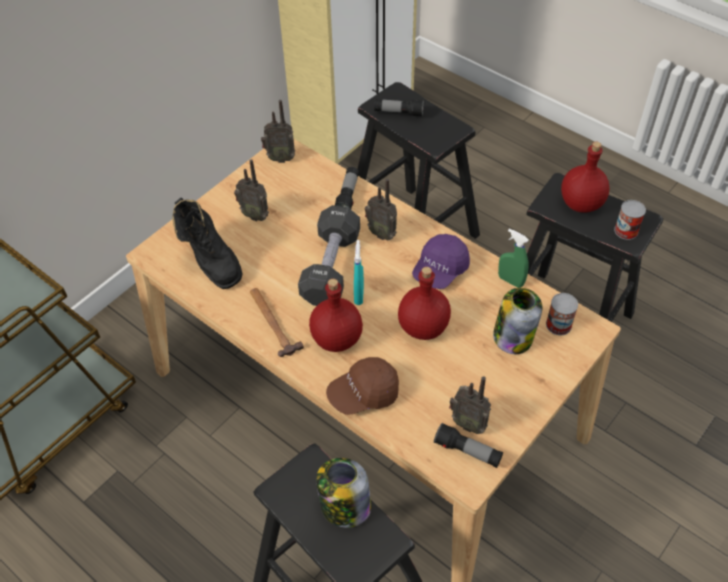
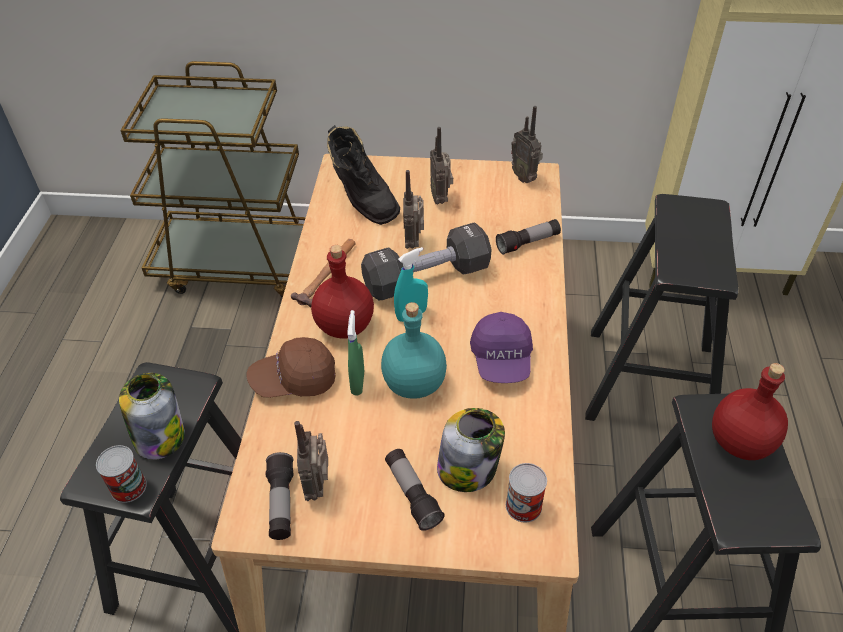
camera: 55 degrees right, 5 degrees down
black boot [172,198,243,289] -> black boot turned 60 degrees counterclockwise [327,125,400,225]
brown cap [326,357,399,415] -> brown cap turned 45 degrees counterclockwise [246,337,336,398]
radio [365,179,397,241] -> radio moved to [403,170,424,249]
flashlight [374,99,424,117] -> flashlight moved to [385,449,445,531]
red bottle [398,267,451,340] -> turquoise bottle [381,302,447,399]
purple cap [412,234,470,289] -> purple cap turned 90 degrees counterclockwise [470,312,533,383]
green spray bottle [498,229,529,288] -> green spray bottle moved to [347,310,364,396]
can [614,200,646,240] -> can moved to [96,445,147,503]

